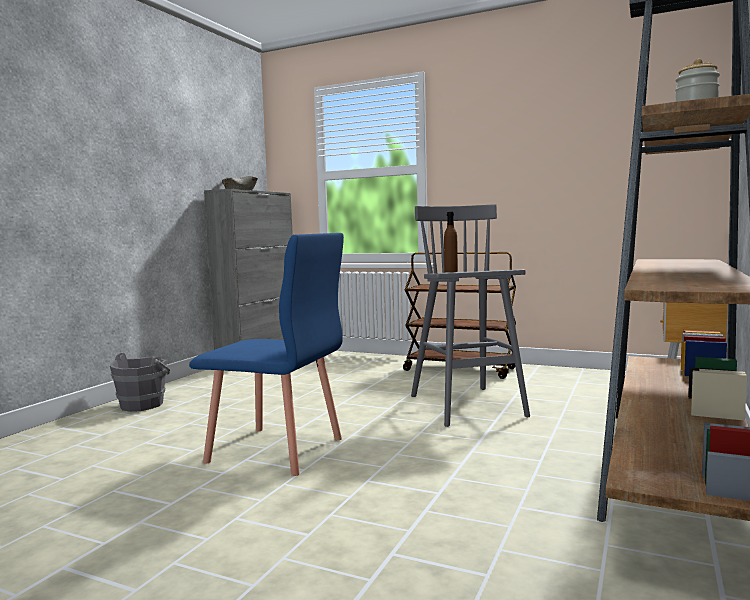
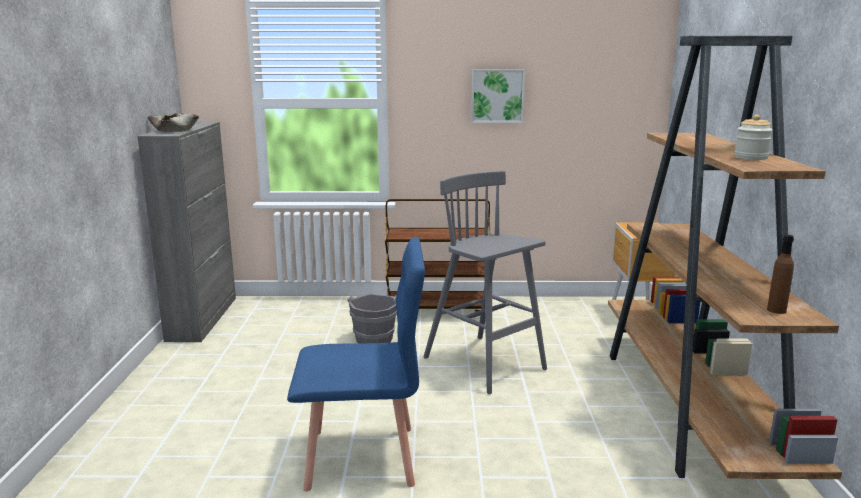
camera: 25 degrees left, 10 degrees up
grey bucket [110,353,170,412] -> grey bucket moved to [347,294,397,343]
brown bottle [444,212,458,272] -> brown bottle moved to [767,235,794,314]
none -> picture [471,69,525,123]

